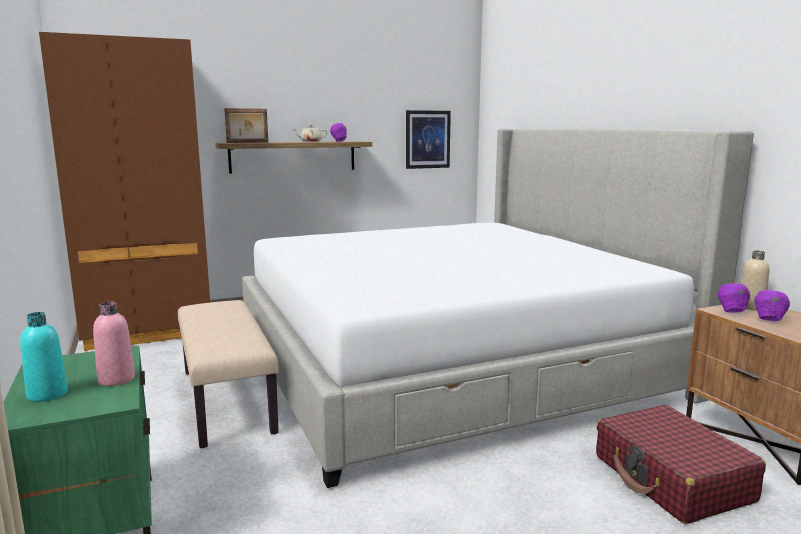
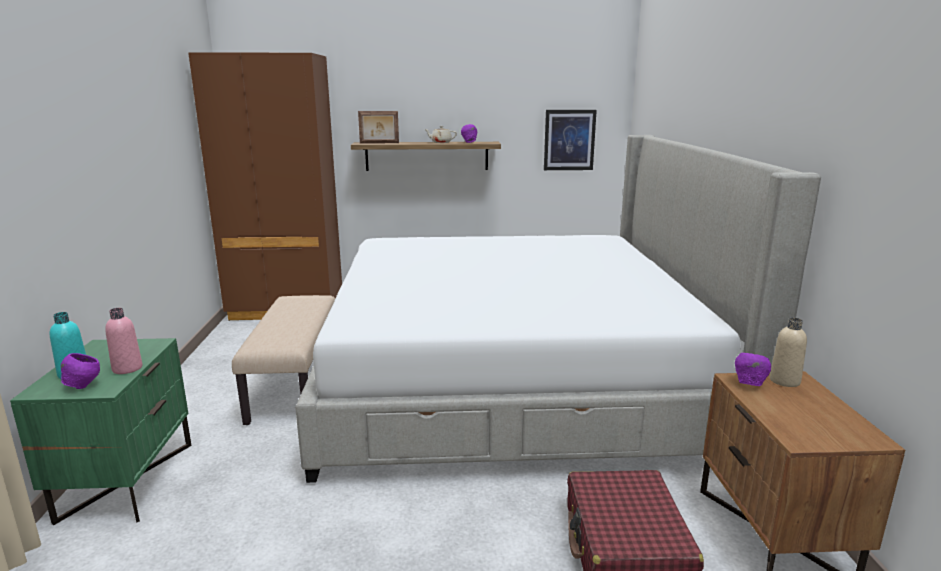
camera: 20 degrees right, 5 degrees up
purple bowl [754,290,790,321] -> purple bowl moved to [61,353,100,389]

